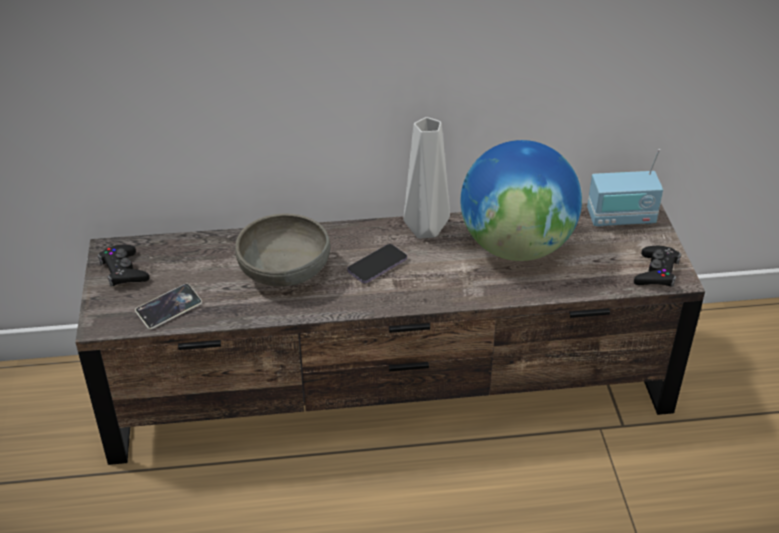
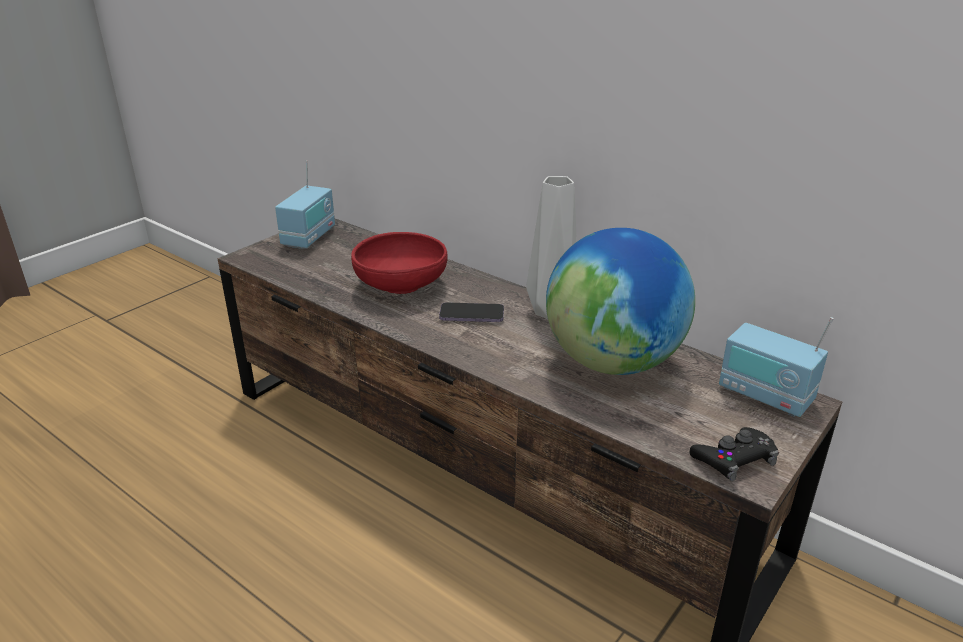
camera: 45 degrees right, 10 degrees down
black game controller [98,245,149,287] -> radio [275,160,335,249]
phone [135,283,202,330] -> none
grey bowl [235,213,330,287] -> red bowl [351,232,448,294]

